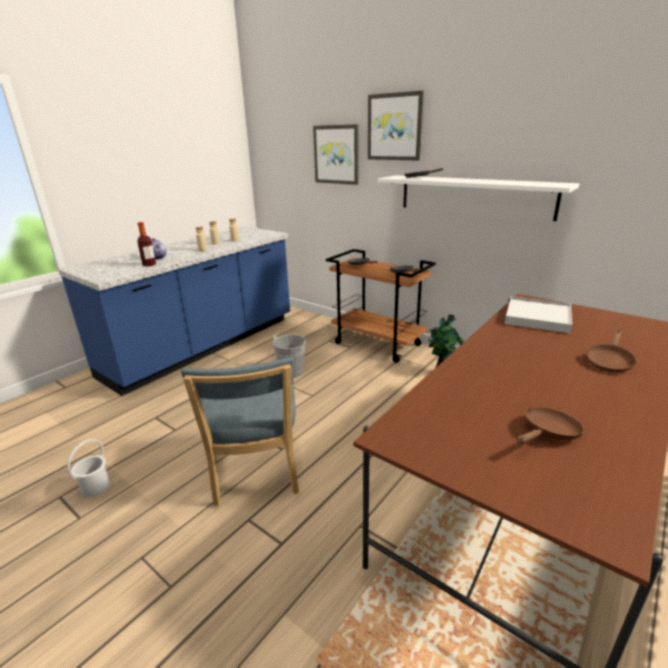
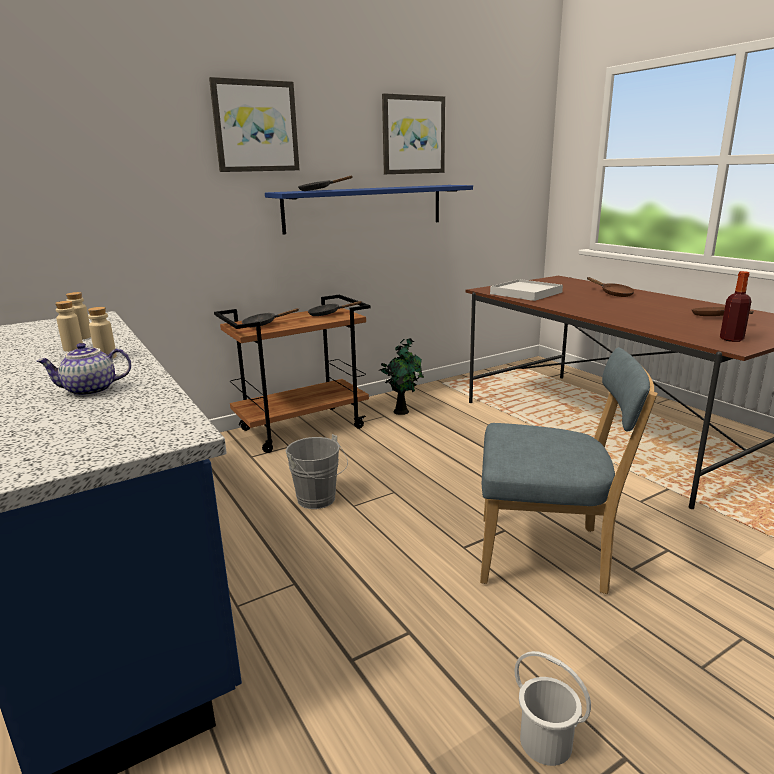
camera: 70 degrees left, 5 degrees down
bottle [137,222,156,266] -> bottle moved to [720,271,752,342]
picture [313,124,359,185] -> picture moved to [382,93,445,174]
white shelf [378,175,579,221] -> blue shelf [265,185,473,235]

